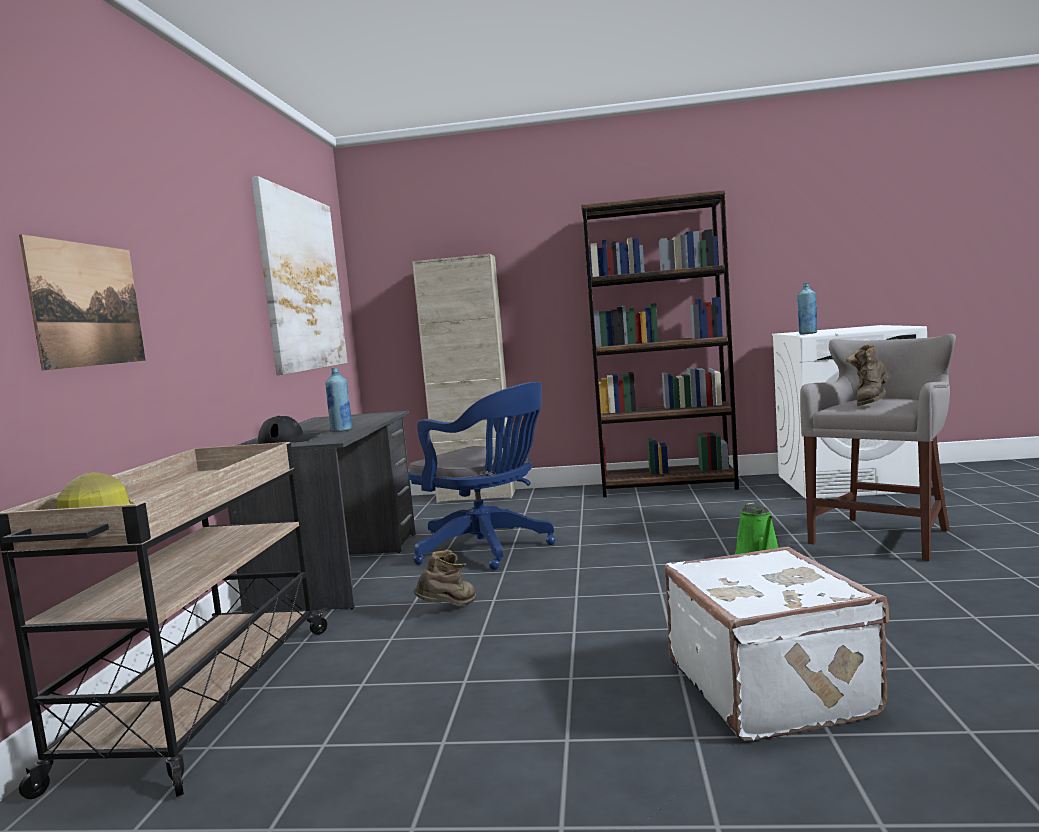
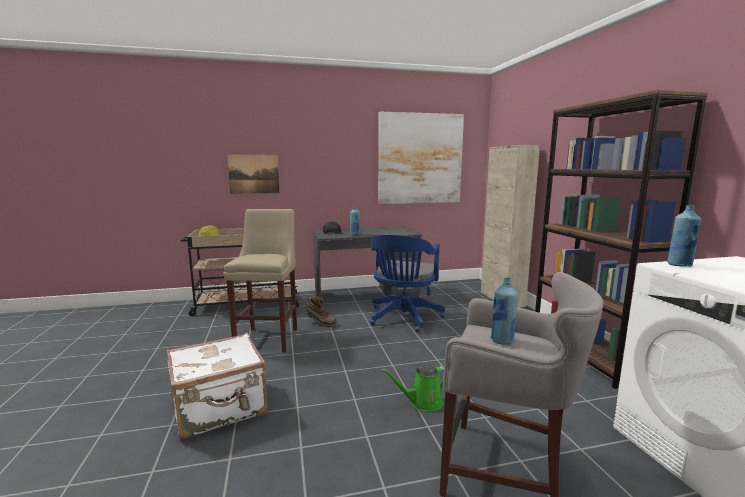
camera: 70 degrees right, 5 degrees up
brown boot [846,345,890,406] -> blue bottle [490,277,518,345]
none -> beige stool [223,209,297,352]

